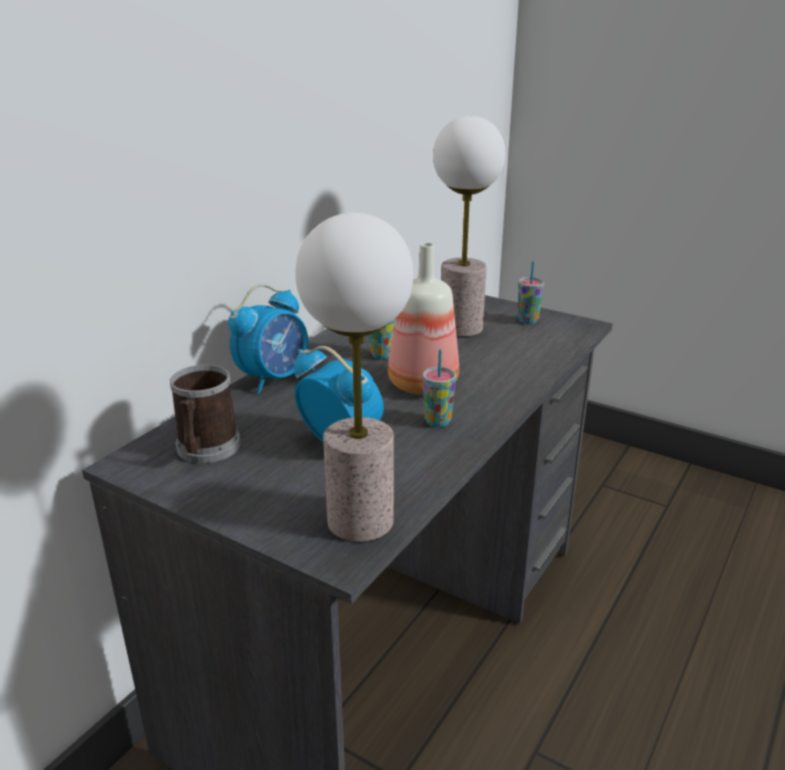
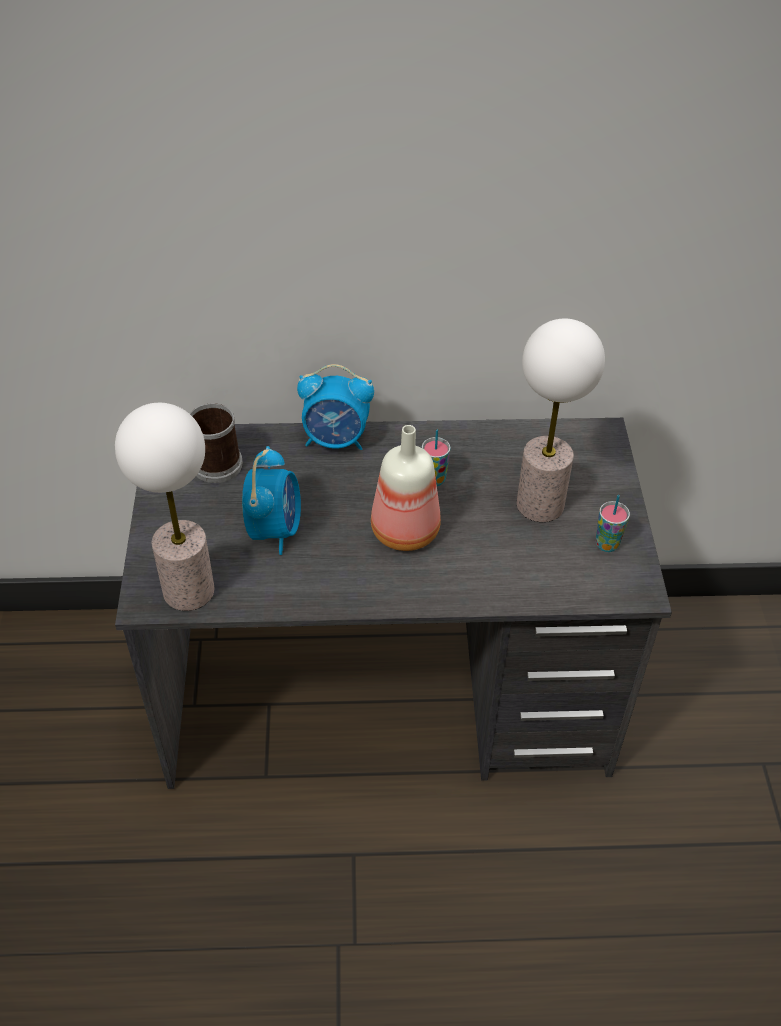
camera: 55 degrees right, 20 degrees up
cup [423,349,456,427] -> none

